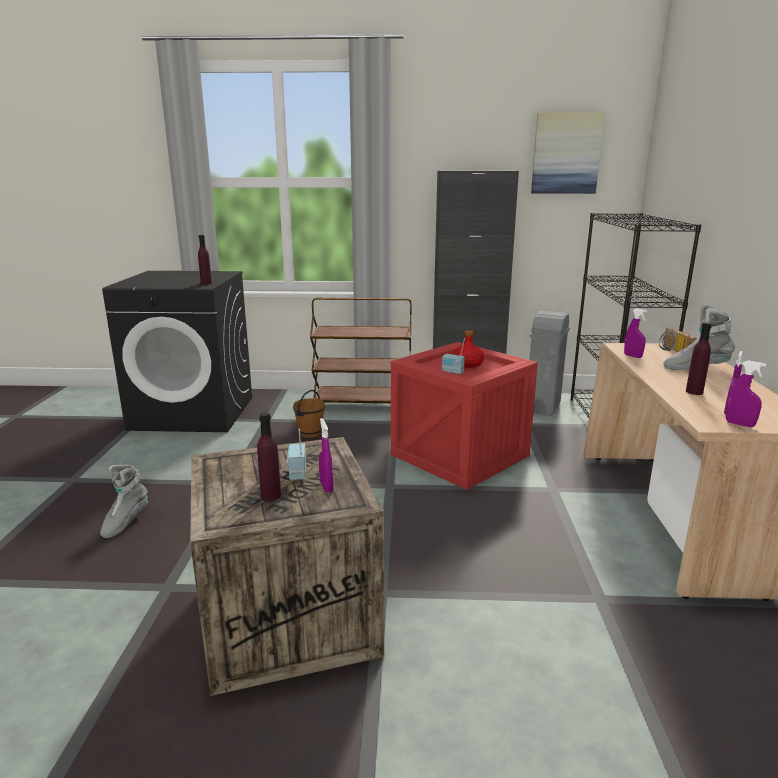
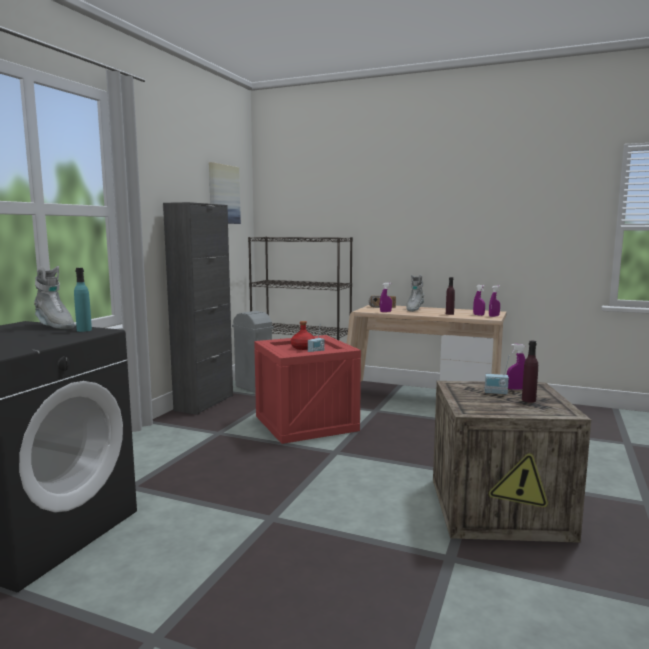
camera: 70 degrees left, 10 degrees down
grey boot [100,465,148,538] -> grey boot moved to [34,266,75,329]
purple bottle [198,235,212,285] -> turquoise bottle [74,268,92,332]
brown bucket [293,390,325,438] -> none
brown cart [310,298,412,403] -> none

